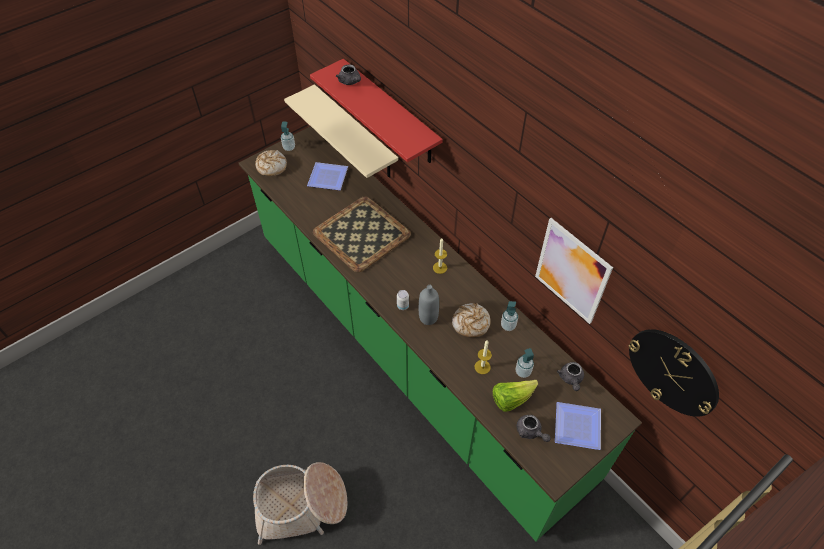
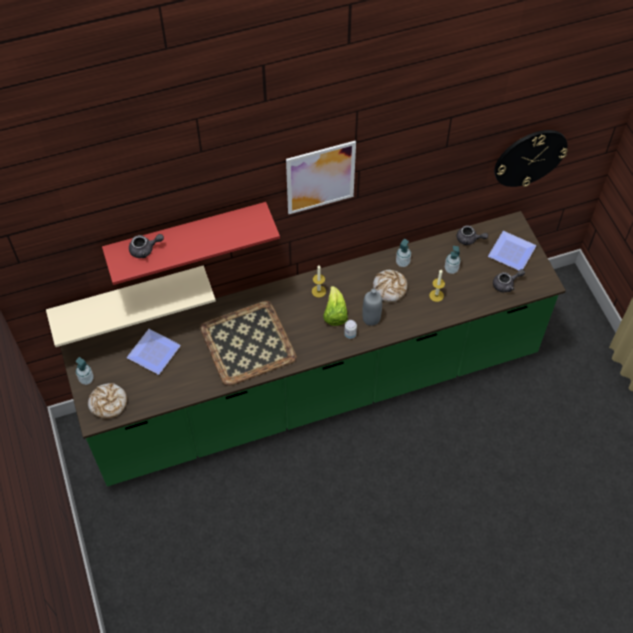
camera: 70 degrees left, 5 degrees up
basket [253,462,348,545] -> none
lettuce [493,380,538,412] -> lettuce moved to [323,286,348,326]
picture [535,218,613,324] -> picture moved to [286,141,356,214]

